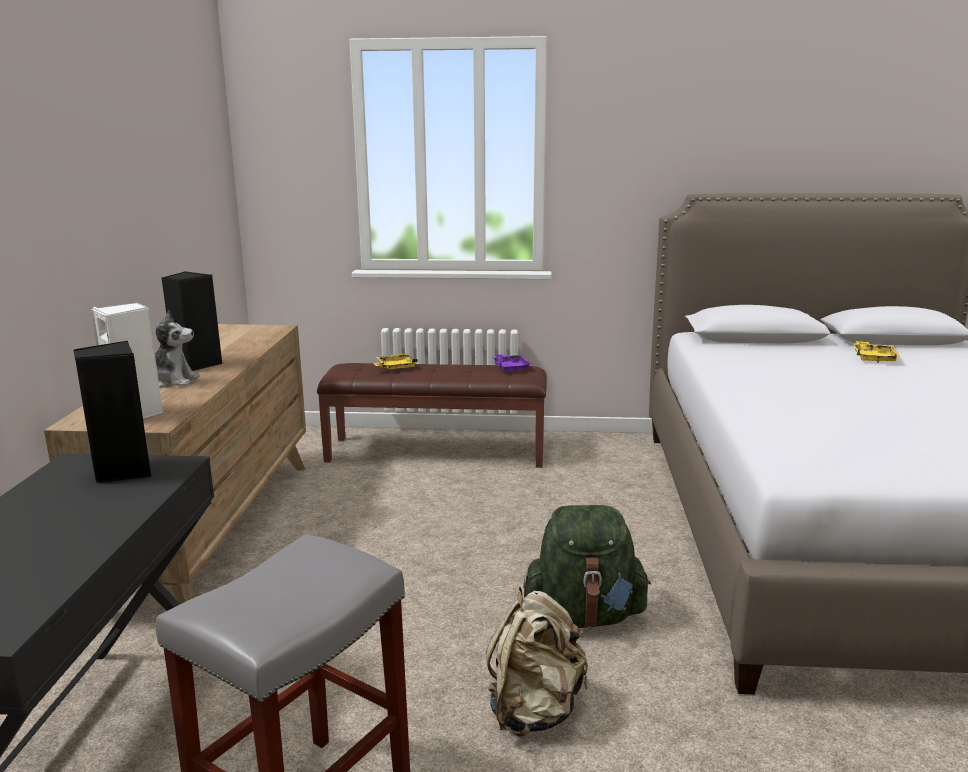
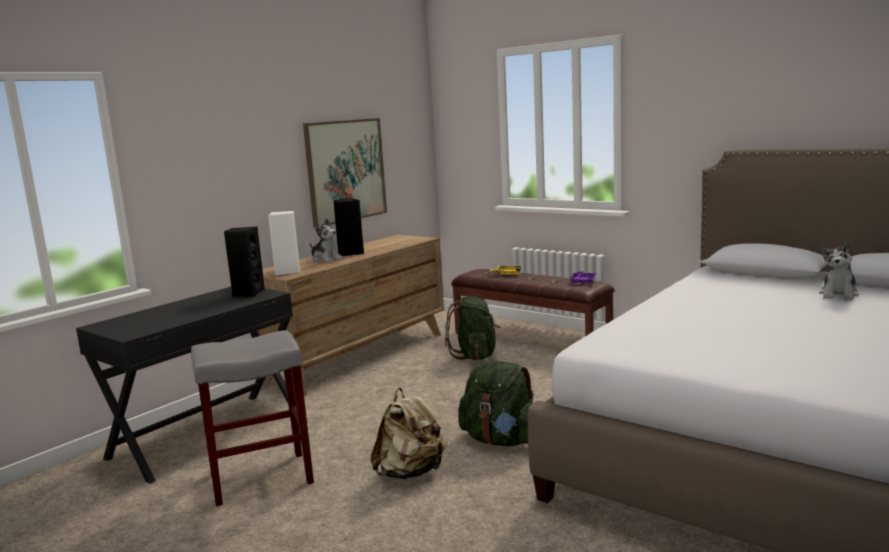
camera: 35 degrees right, 5 degrees down
yellow tray [853,341,900,363] -> plush toy [819,241,859,300]
none -> picture [303,118,387,228]
none -> green backpack [445,296,501,360]

